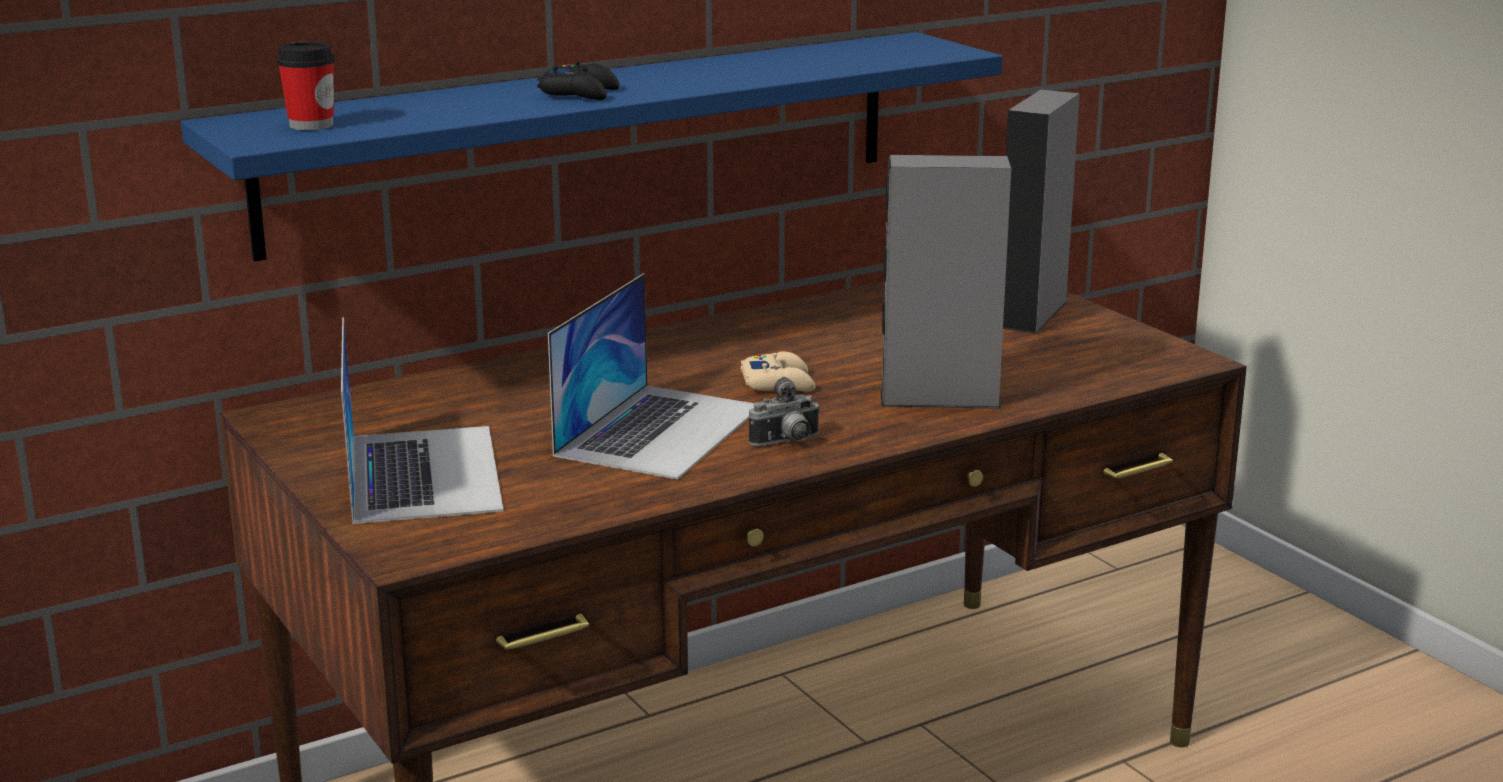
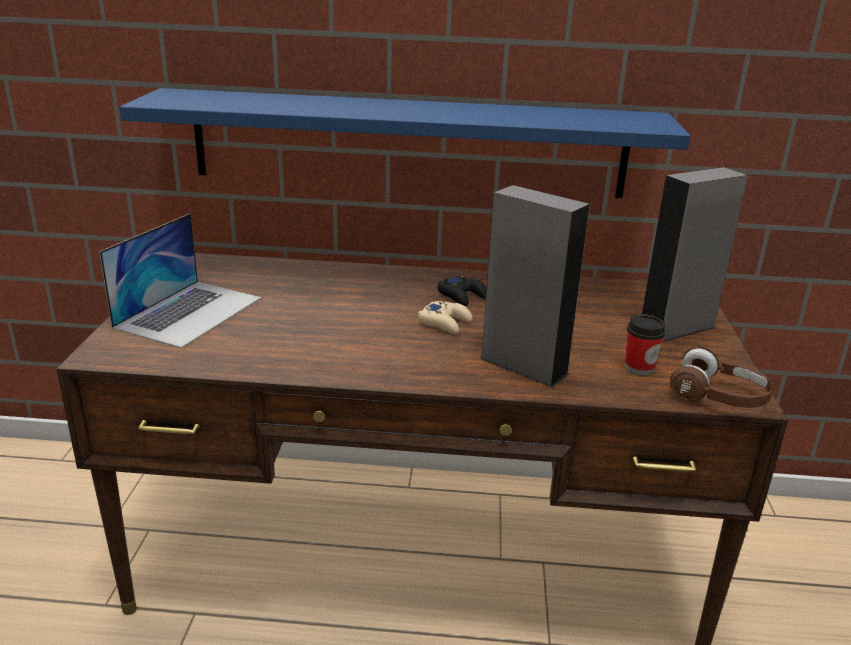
camera: 35 degrees right, 5 degrees up
cup [277,41,335,130] -> cup moved to [625,315,666,376]
black game controller [537,61,620,100] -> black game controller moved to [437,276,487,306]
laptop [548,273,754,480] -> none
camera [749,377,821,447] -> none
none -> brown headphones [670,346,773,408]

